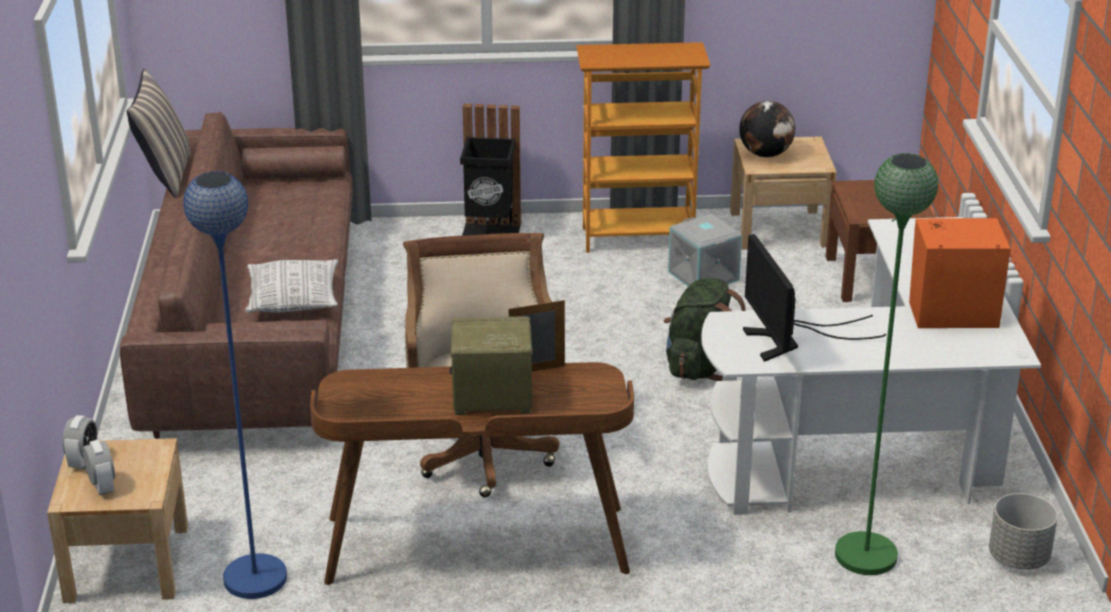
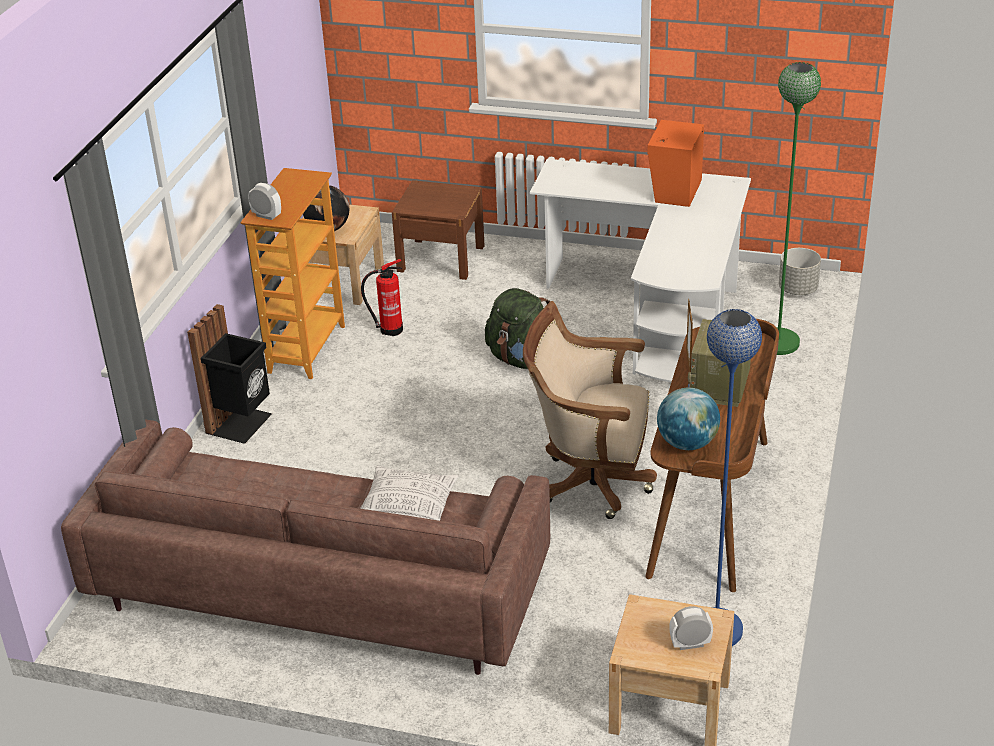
camera: 70 degrees left, 5 degrees up
alarm clock [62,415,97,469] -> alarm clock moved to [248,183,281,220]
pillow [127,69,191,198] -> none
grey storage box [668,214,742,286] -> fire extinguisher [361,259,403,336]
monitor [743,234,886,362] -> none
none -> globe [657,388,720,450]

